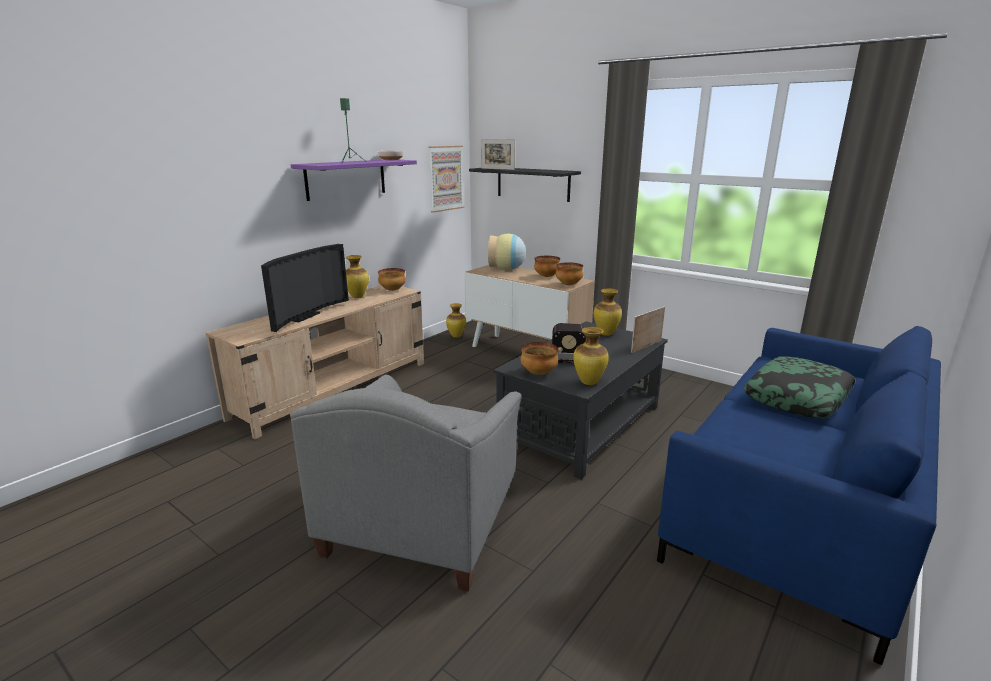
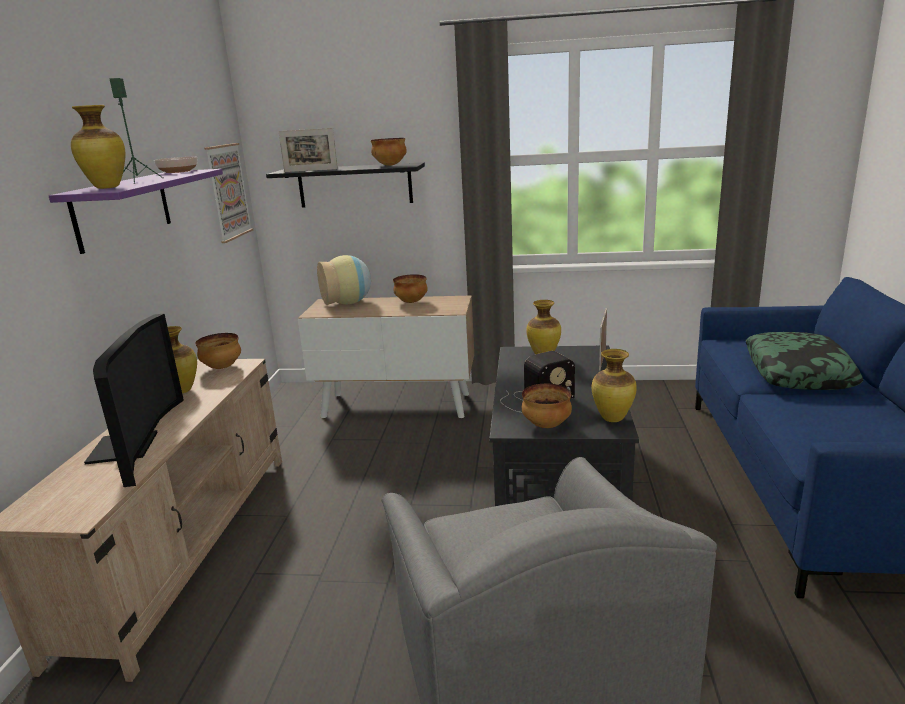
camera: 30 degrees left, 0 degrees up
vase [446,303,466,338] -> vase moved to [71,105,125,189]
bowl [556,262,583,285] -> bowl moved to [371,138,407,166]

